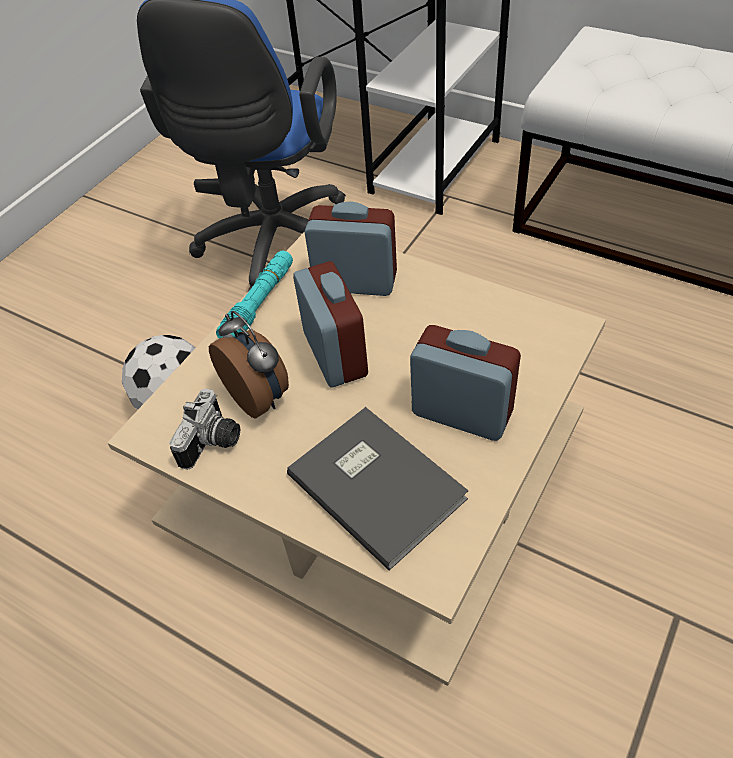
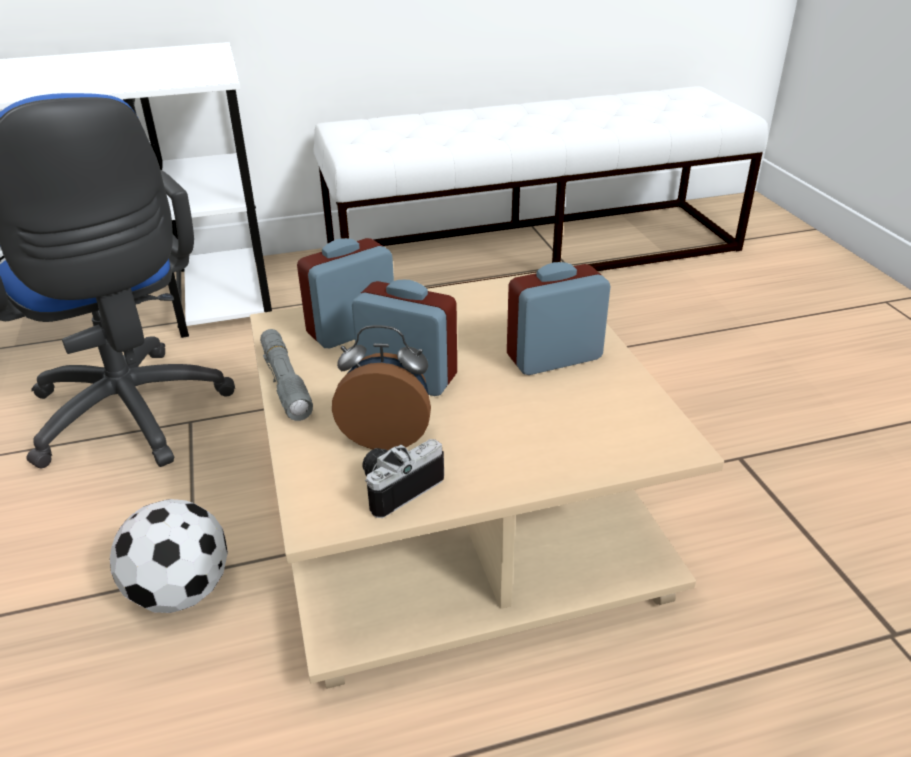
camera: 50 degrees left, 15 degrees down
camera [169,388,240,470] -> camera turned 105 degrees counterclockwise [362,439,444,518]
turquoise flashlight [216,251,293,339] -> grey flashlight [260,329,313,421]
grey book [287,407,468,571] -> none

